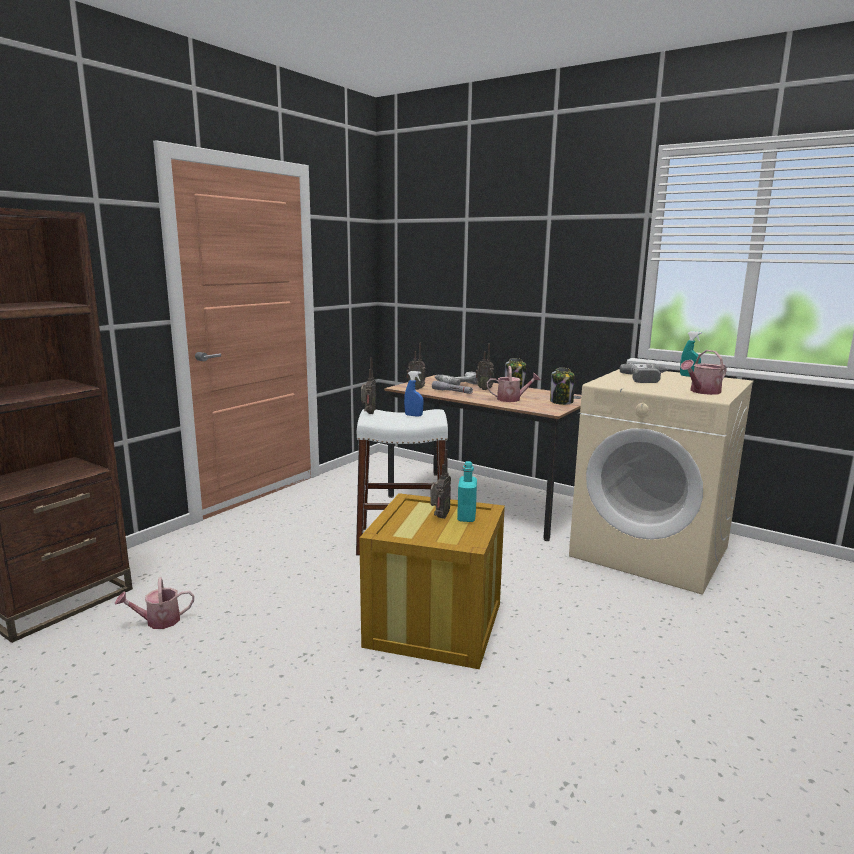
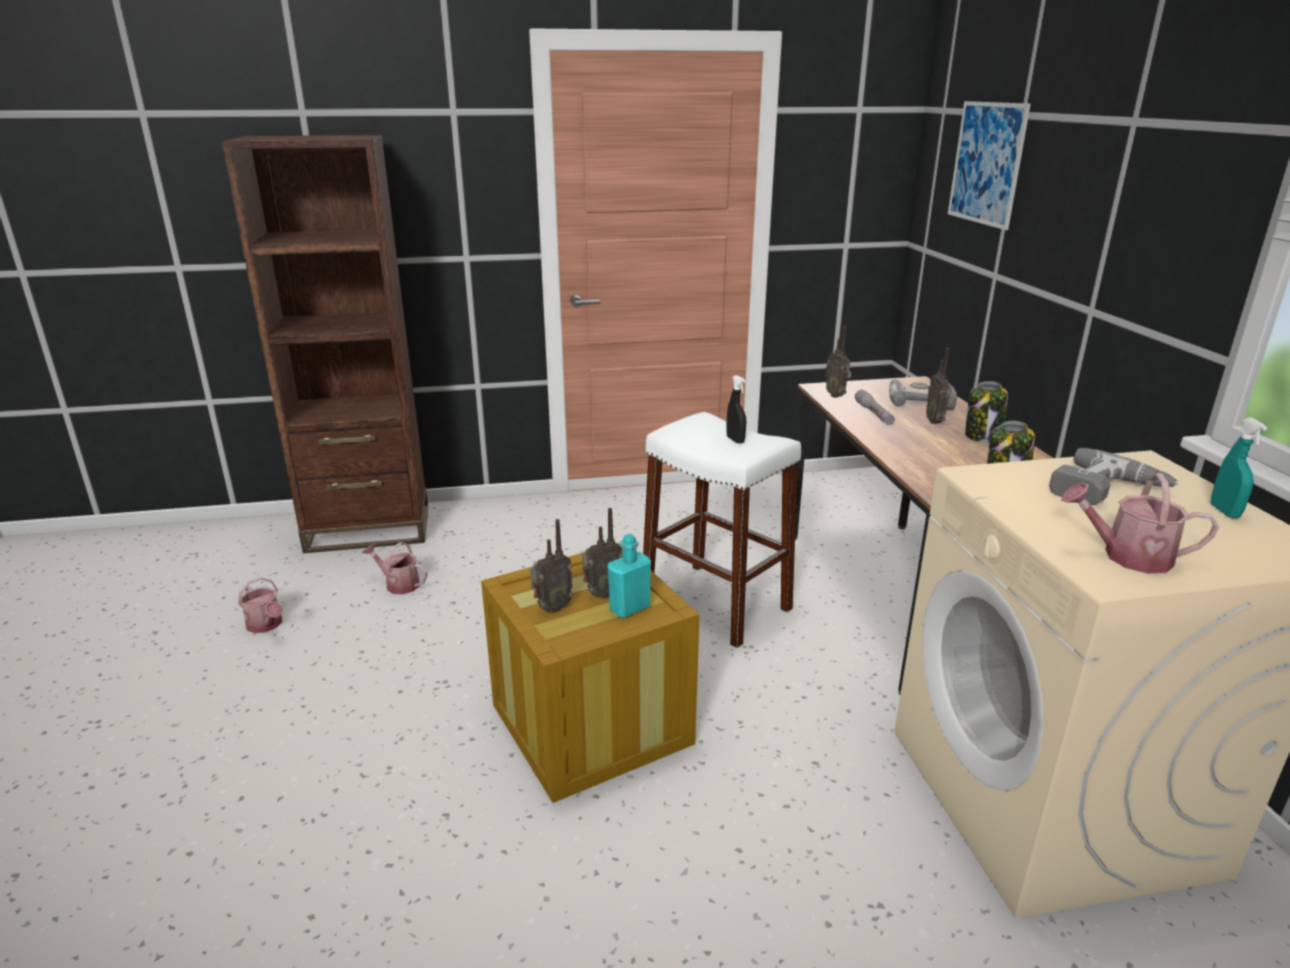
camera: 45 degrees right, 10 degrees up
radio [361,358,376,414] -> radio moved to [530,519,573,613]
blue spray bottle [404,371,423,417] -> black spray bottle [726,375,746,444]
watering can [487,366,541,402] -> watering can moved to [238,577,283,633]
none -> picture [948,101,1031,230]

